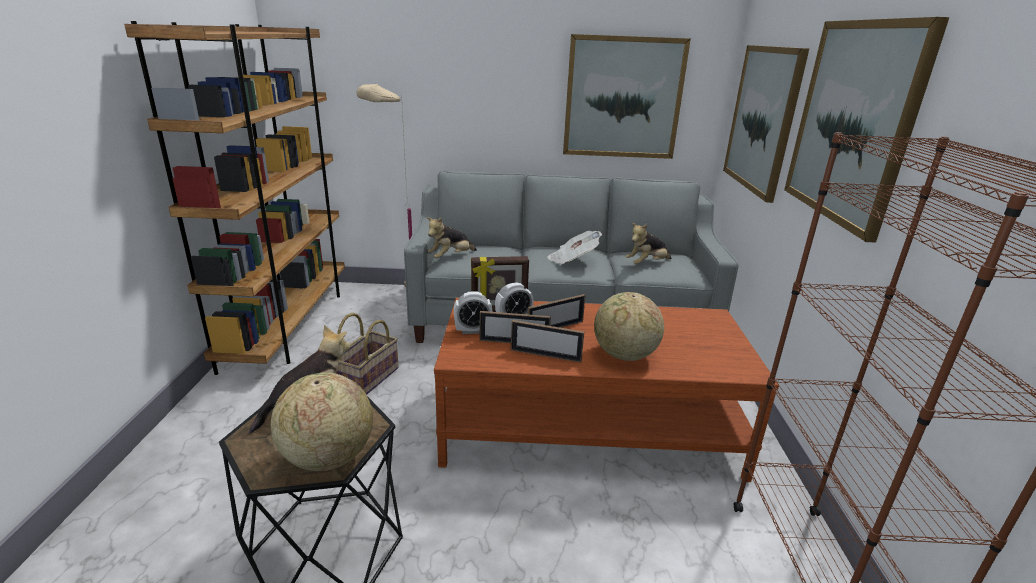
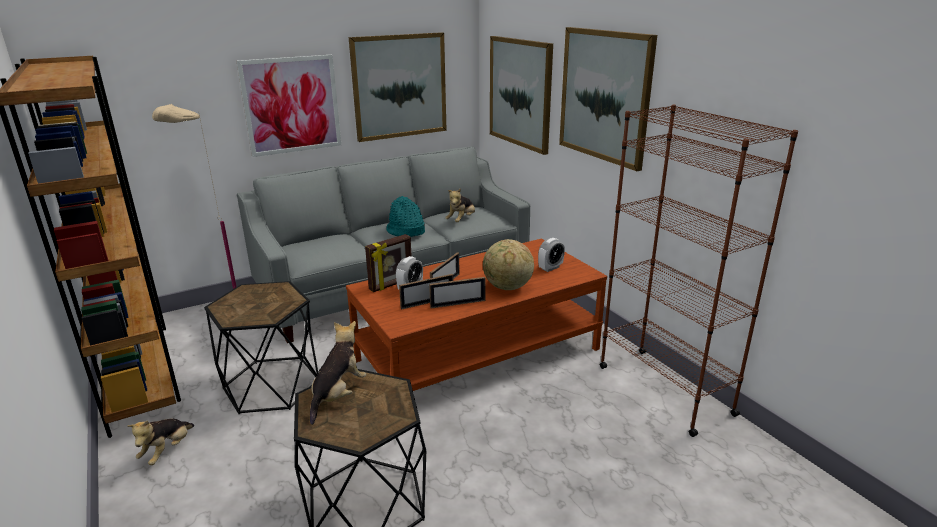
camera: 30 degrees left, 0 degrees up
globe [271,373,373,471] -> none
basket [335,313,399,395] -> black side table [204,281,318,414]
plush toy [426,217,477,258] -> plush toy moved to [127,418,194,465]
alarm clock [454,291,493,334] -> alarm clock moved to [538,238,565,272]
newspaper [547,231,602,265] -> turquoise hat [386,196,425,237]
none -> picture [236,55,341,157]

